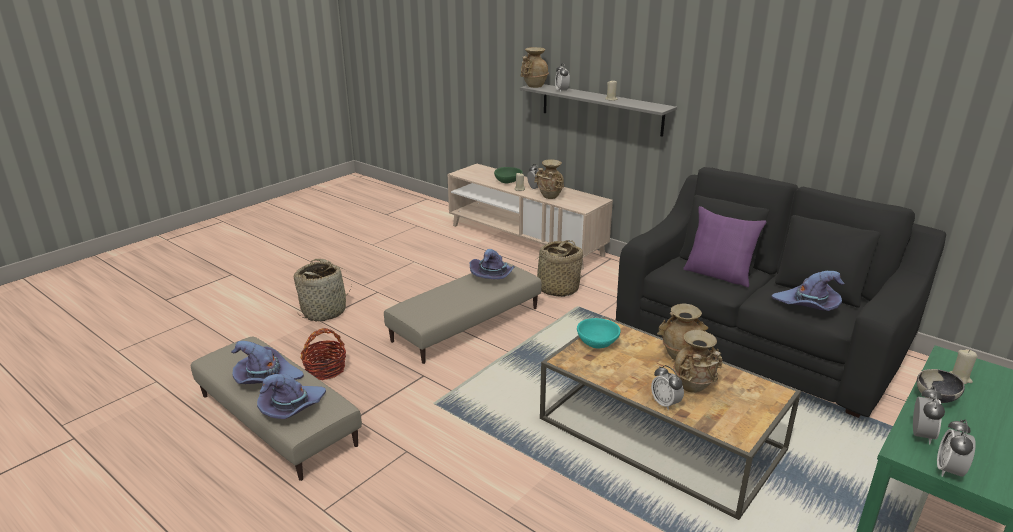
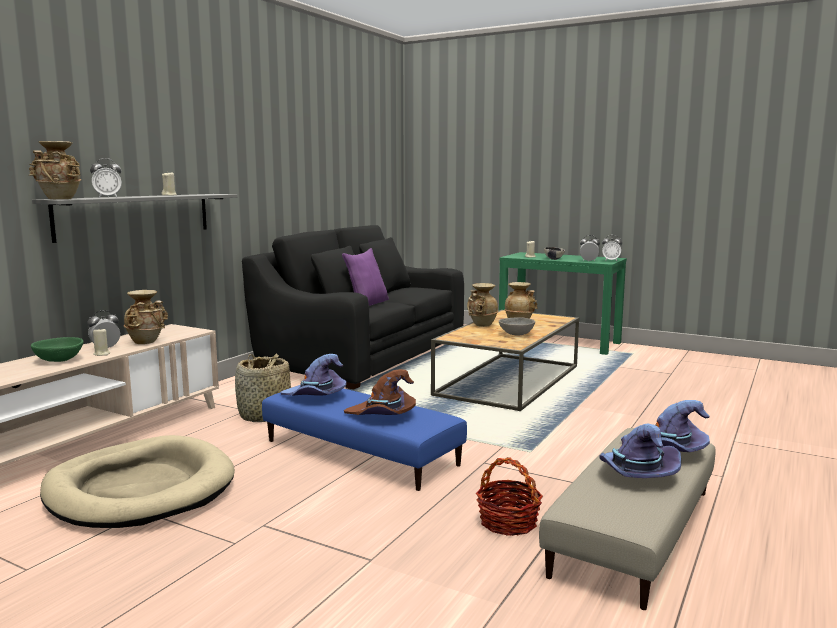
camera: 100 degrees left, 15 degrees down
basket [294,259,352,322] -> none
beige ottoman [384,262,542,364] -> blue ottoman [262,388,467,491]
turquoise bowl [577,318,621,349] -> none
alarm clock [651,365,684,410] -> none
purple hat [772,271,844,311] -> none
none -> beige dog bed [40,435,235,528]
none -> brown hat [344,369,416,415]
none -> grey bowl [499,317,535,335]

